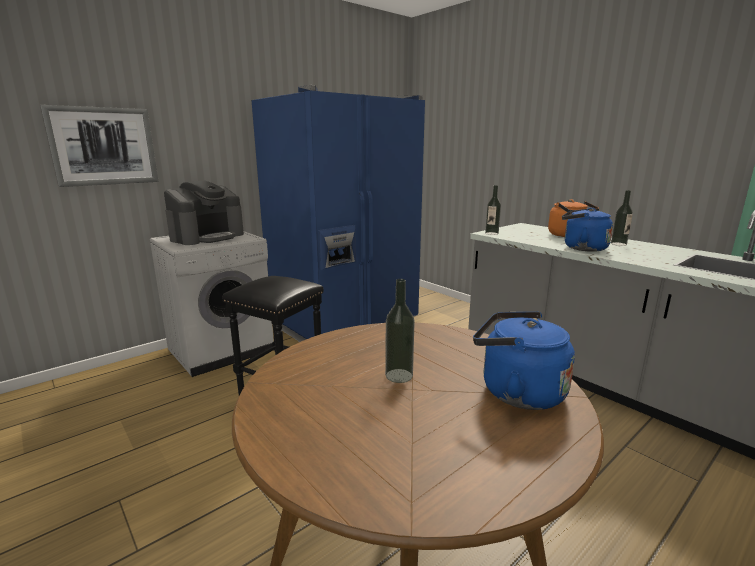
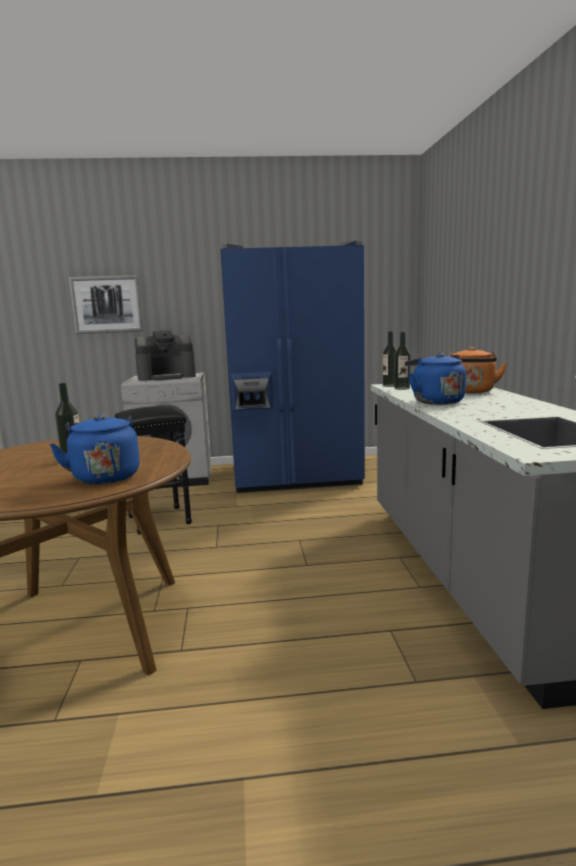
camera: 35 degrees right, 5 degrees down
bottle [611,190,633,246] -> bottle moved to [394,332,411,390]

